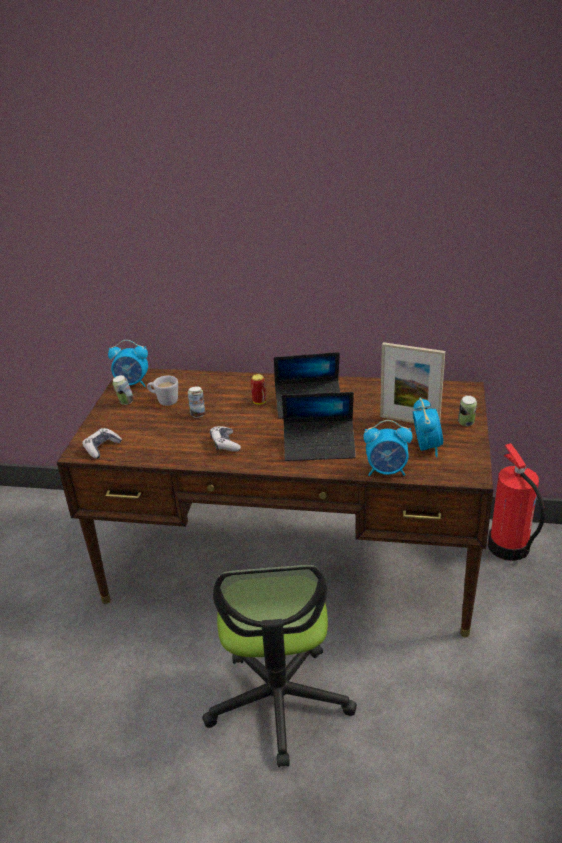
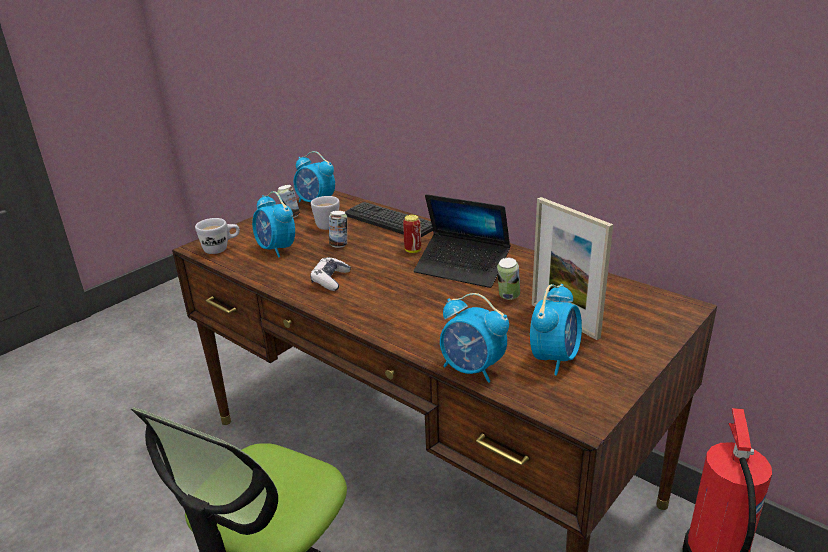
camera: 30 degrees right, 5 degrees down
game controller [82,428,122,459] -> white mug [195,218,240,254]
laptop [282,392,356,461] -> none
can [458,395,477,426] -> can moved to [497,258,520,300]
none -> alarm clock [252,191,295,257]
none -> keyboard [345,202,433,237]

